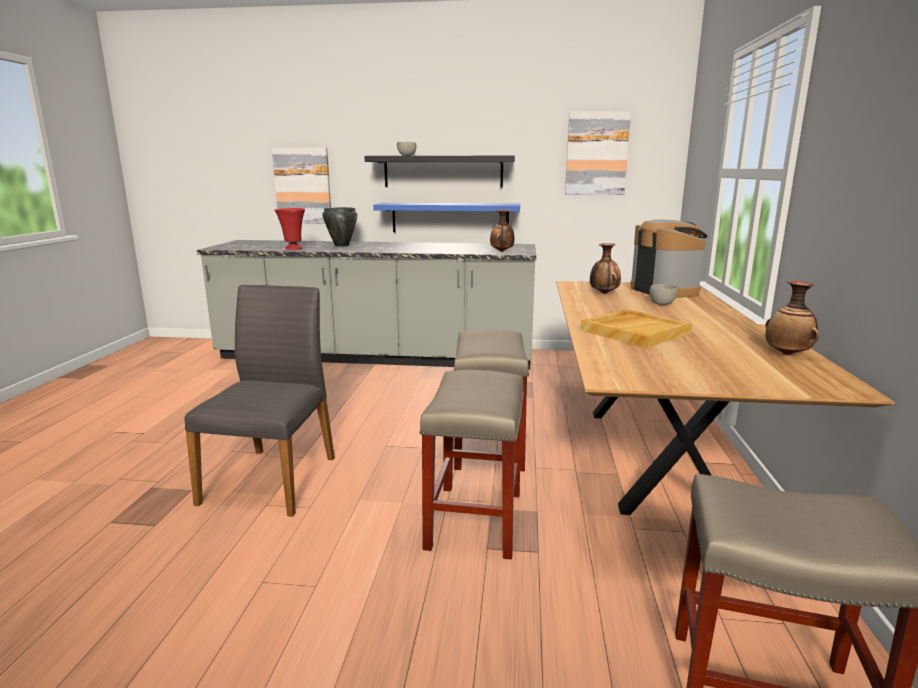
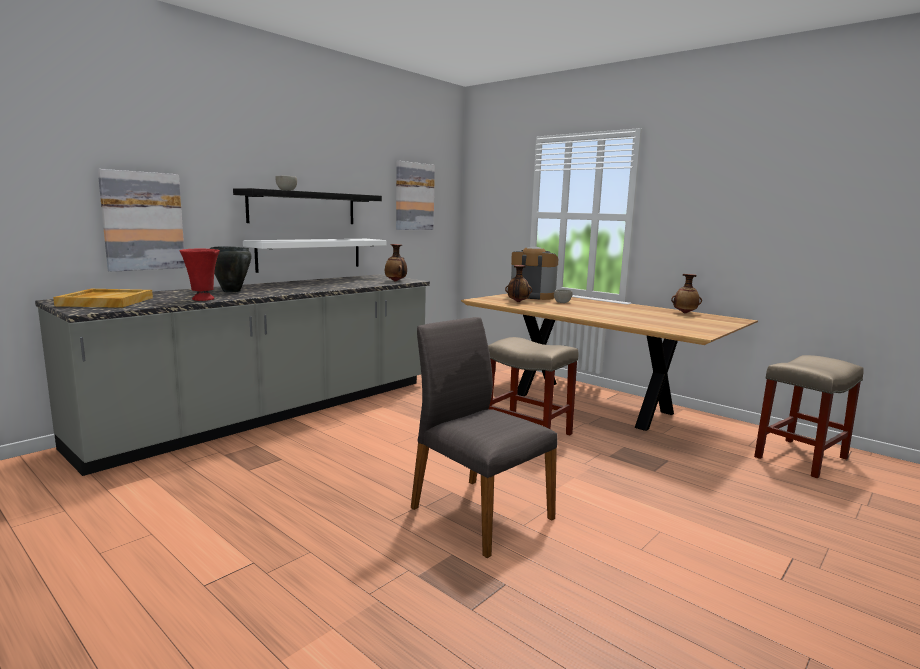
camera: 55 degrees left, 5 degrees down
blue shelf [373,203,520,232] -> white shelf [243,239,387,273]
beige stool [419,370,524,559] -> none
beige tray [581,309,692,348] -> beige tray moved to [53,289,153,308]

